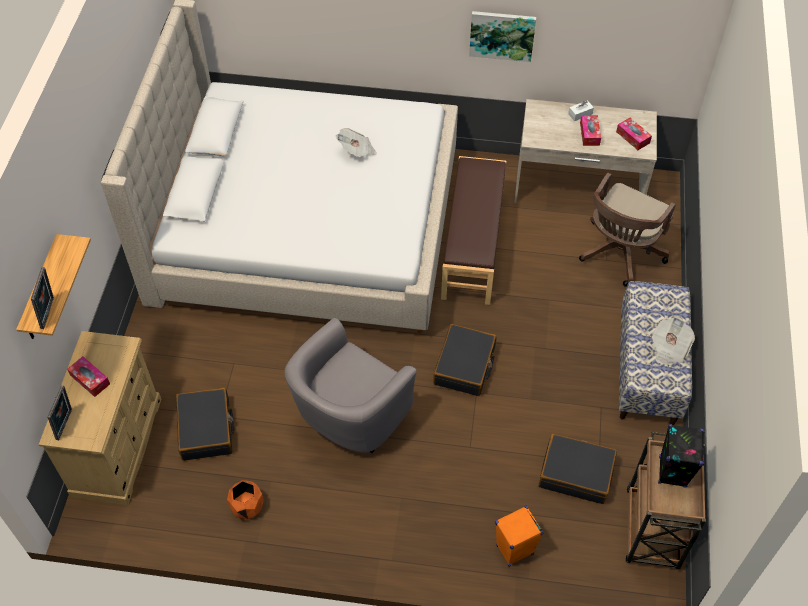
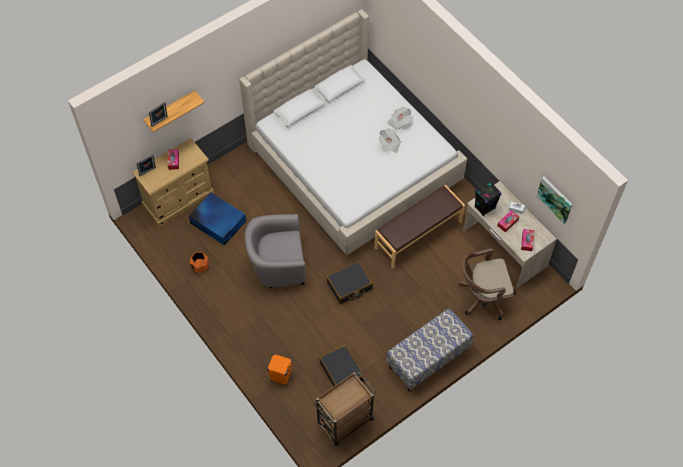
camera: 45 degrees right, 5 degrees up
black suitcase [176,388,234,461] -> blue storage box [189,193,246,246]
picture [469,11,536,62] -> picture moved to [536,177,573,224]
newspaper [651,317,695,364] -> newspaper moved to [387,107,412,131]
black speaker [658,424,704,488] -> black speaker moved to [474,182,502,216]

